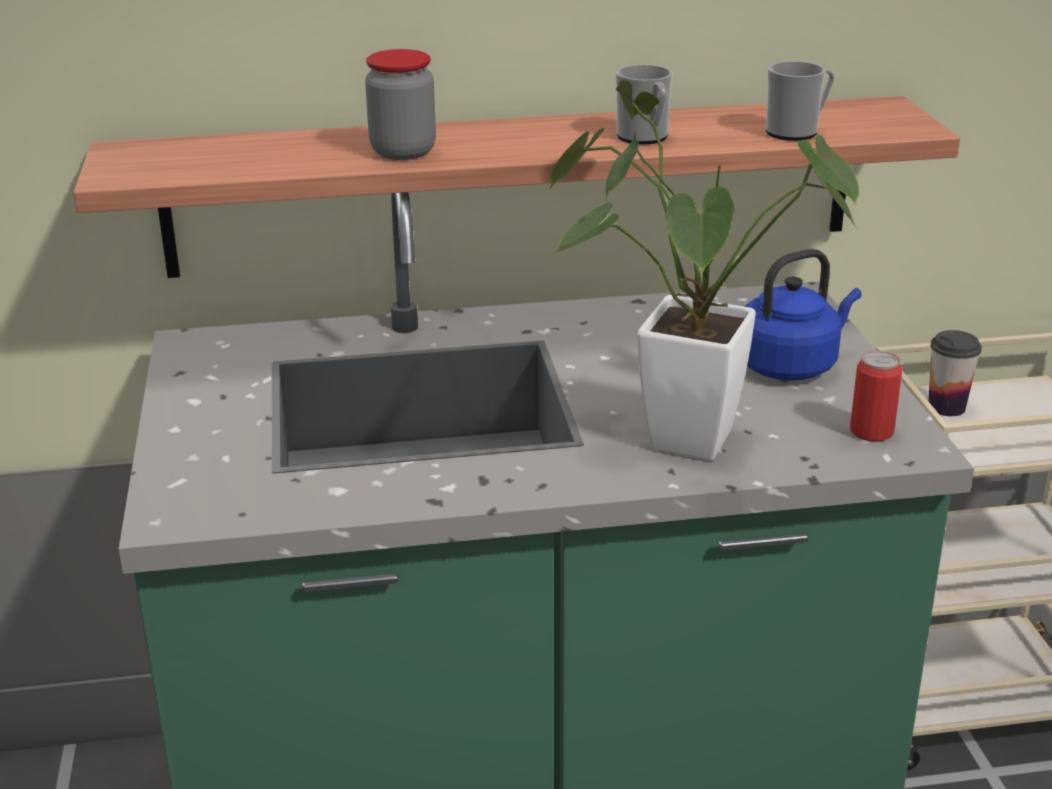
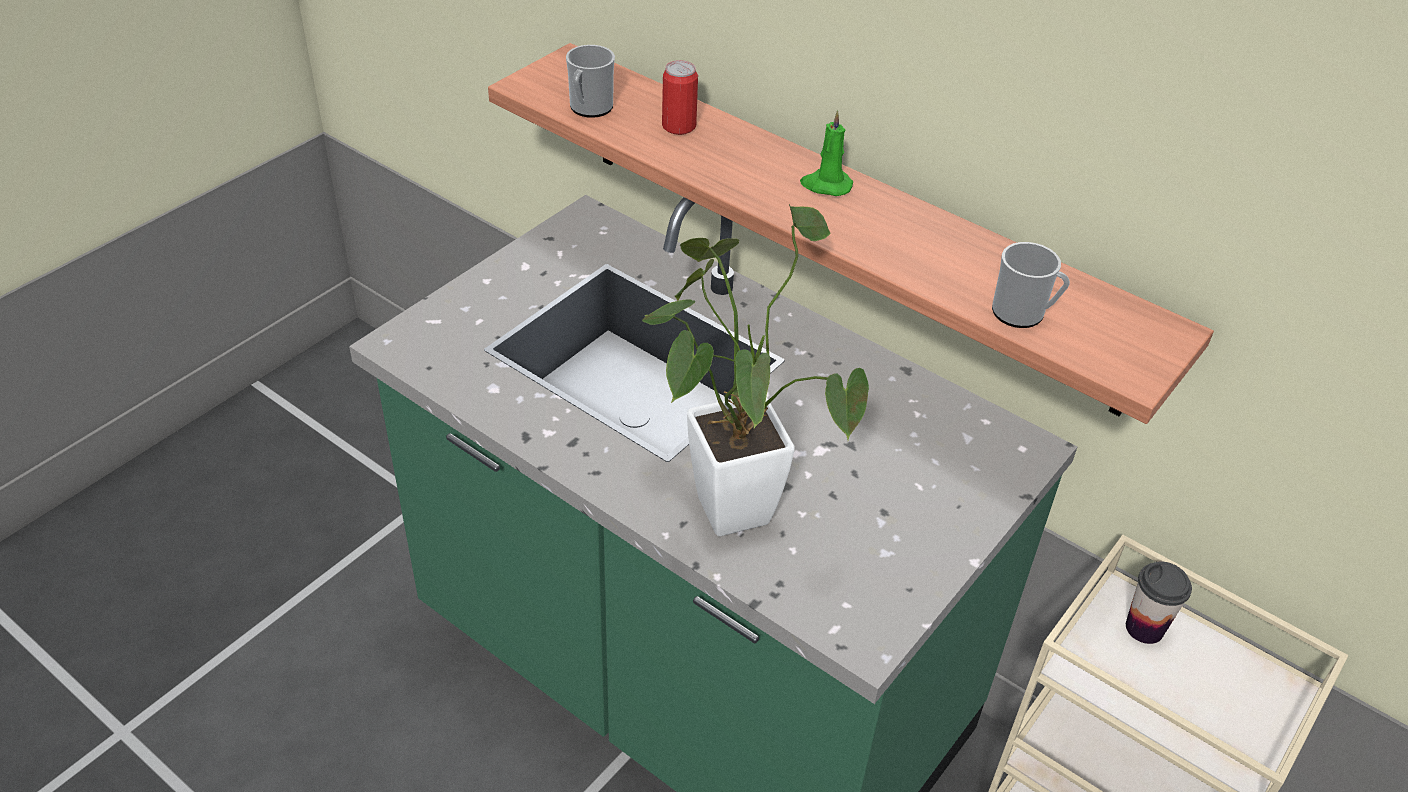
camera: 45 degrees right, 15 degrees up
jar [365,49,436,160] -> none
mug [616,65,673,144] -> mug moved to [566,45,615,118]
blue kettle [745,249,861,380] -> none
can [850,350,902,442] -> can moved to [662,60,698,135]
none -> green candle [800,110,853,196]

